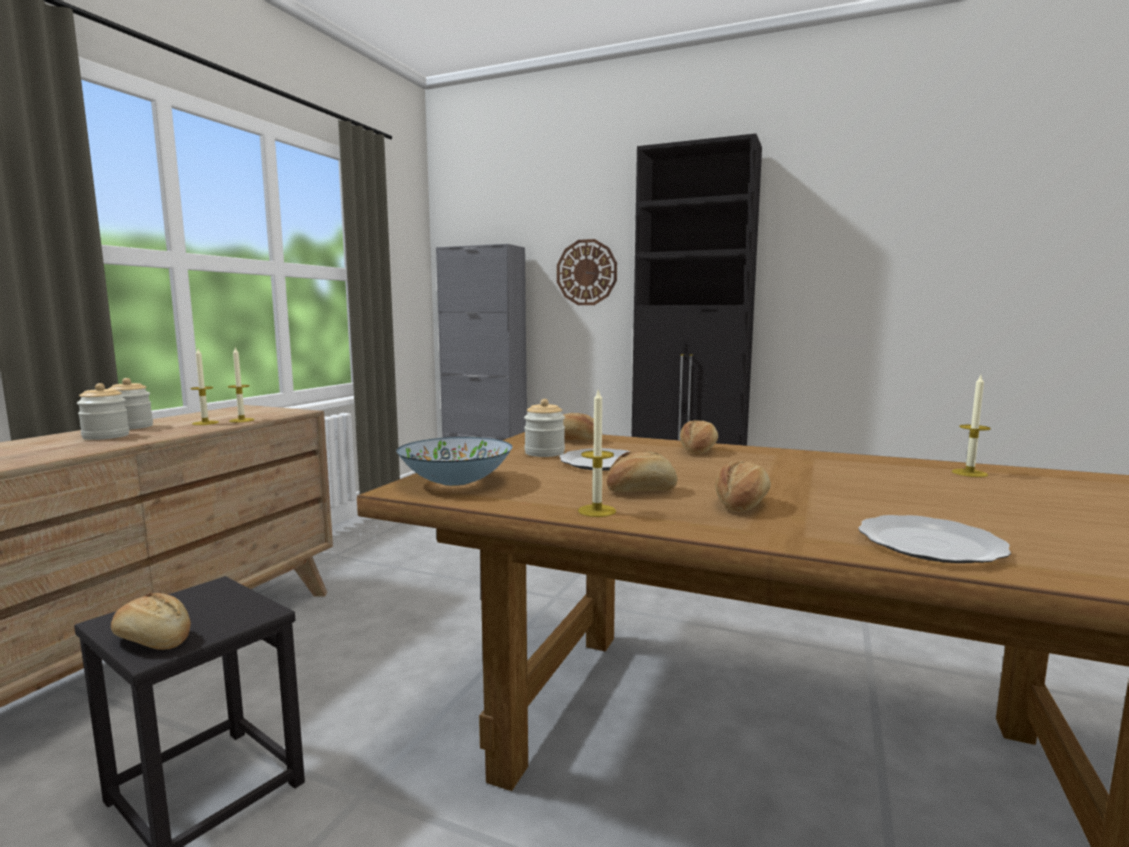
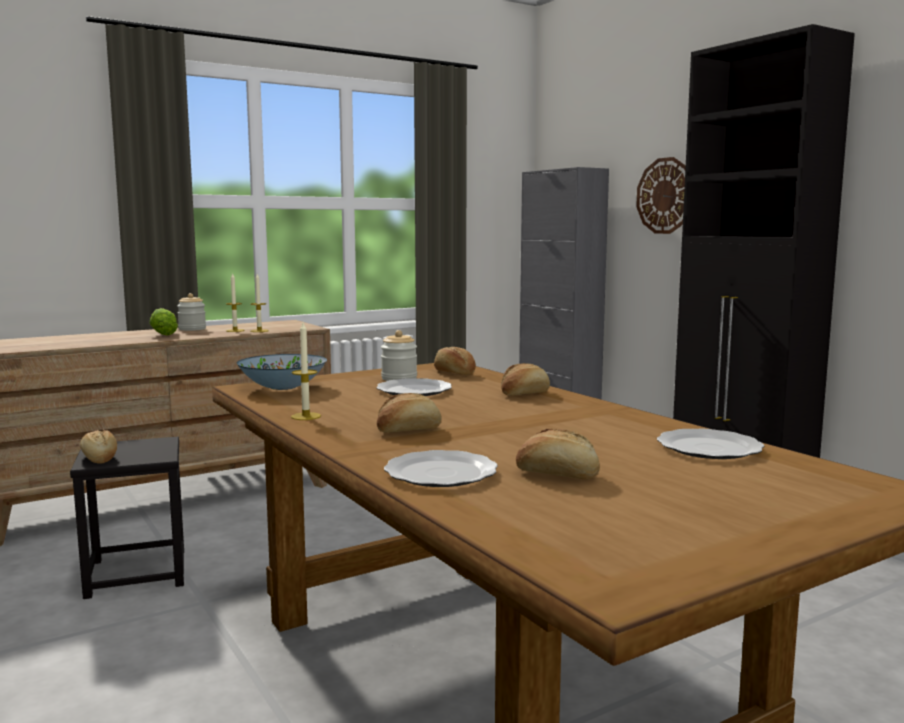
camera: 35 degrees right, 0 degrees up
jar [77,383,129,440] -> lettuce [149,308,178,336]
bread [607,451,678,492] -> bread moved to [516,429,600,480]
candle [952,375,991,477] -> plate [657,428,764,459]

